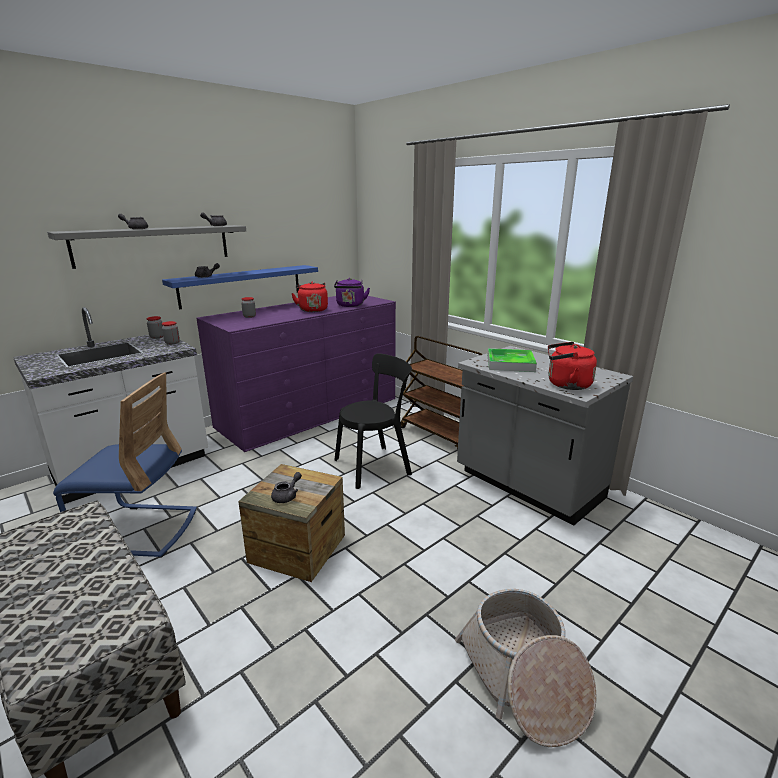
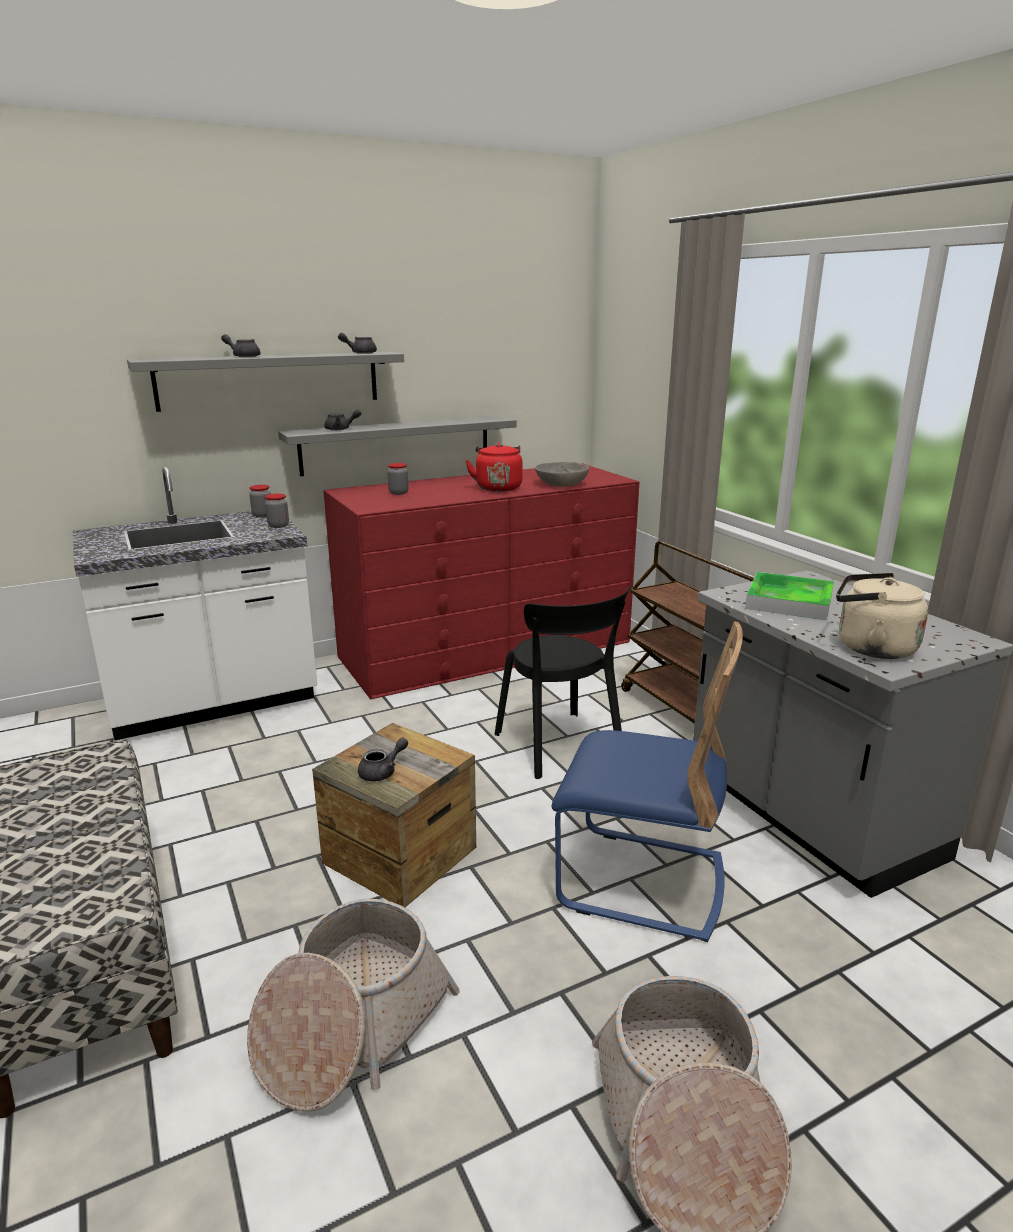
camera: 15 degrees right, 0 degrees up
blue chair [53,372,197,558] -> blue chair moved to [551,622,743,942]
blue shelf [162,265,318,310] -> grey shelf [278,416,517,476]
purple dresser [196,296,396,452] -> red dresser [323,463,639,699]
purple kettle [334,278,370,307] -> grey bowl [535,462,589,487]
black chair [334,353,412,489] -> black chair turned 75 degrees clockwise [495,586,632,779]
red kettle [548,342,597,390] -> beige kettle [836,573,928,659]
none -> basket [247,899,460,1112]

